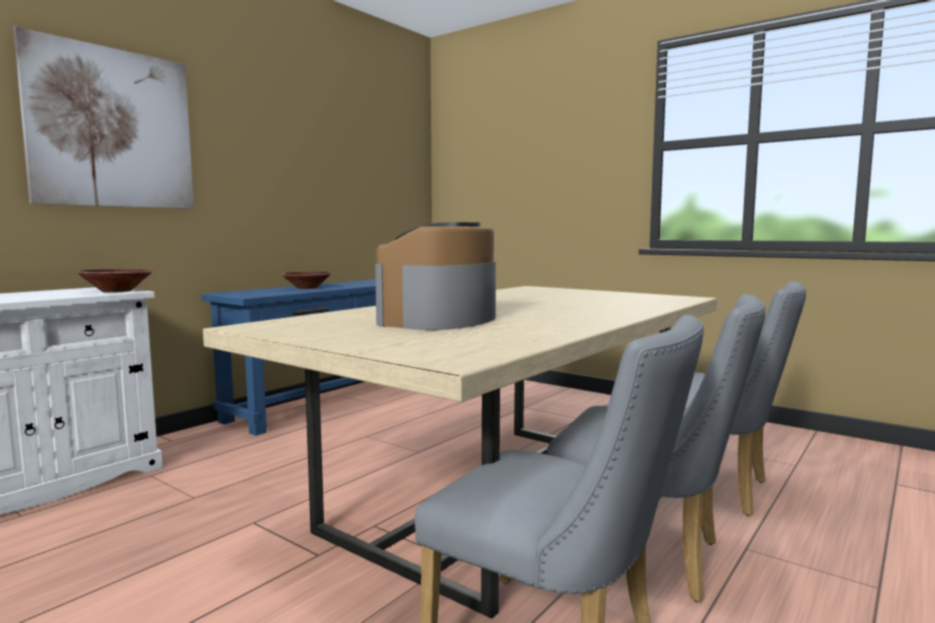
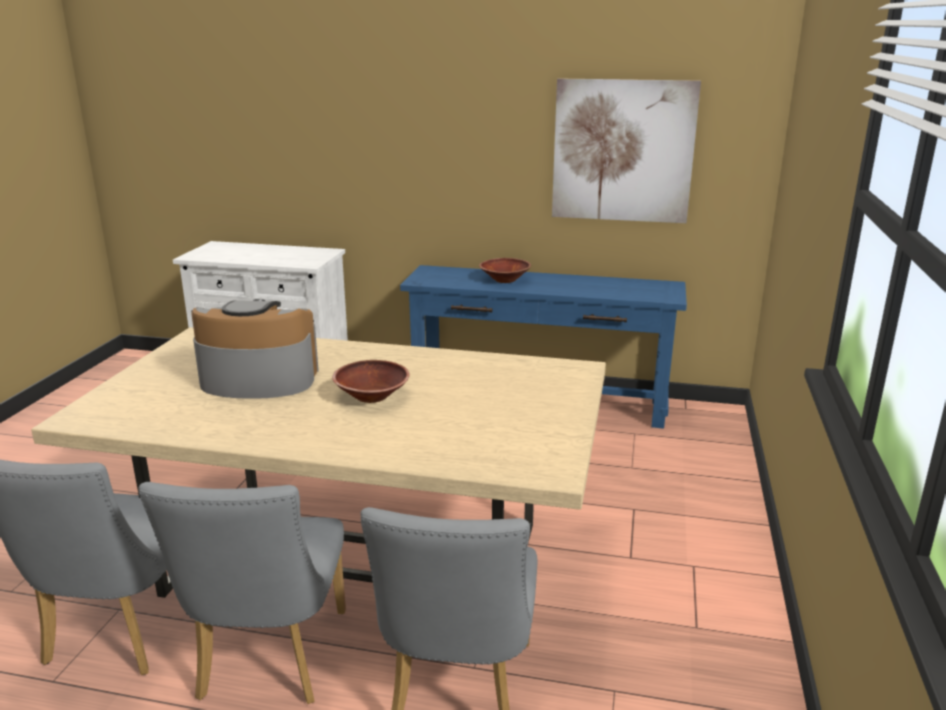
camera: 65 degrees right, 15 degrees up
picture [13,26,194,209] -> picture moved to [552,78,701,223]
brown bowl [77,269,153,292] -> brown bowl moved to [332,360,410,403]

